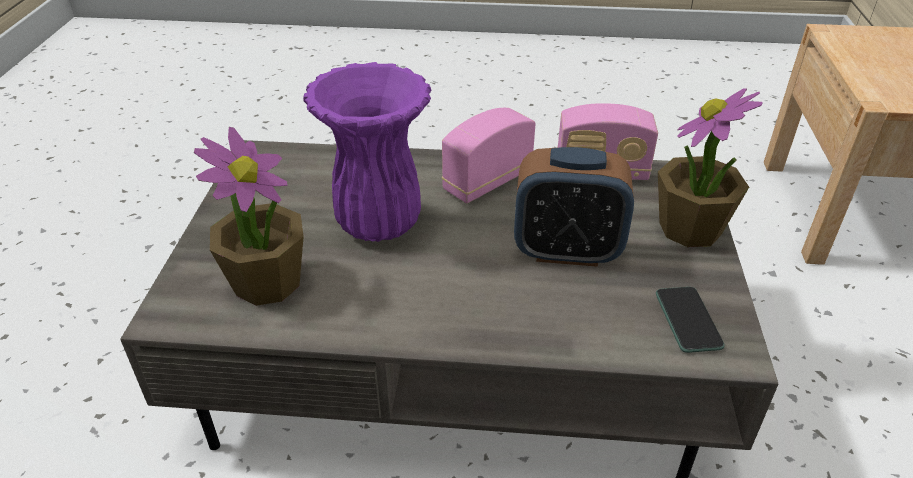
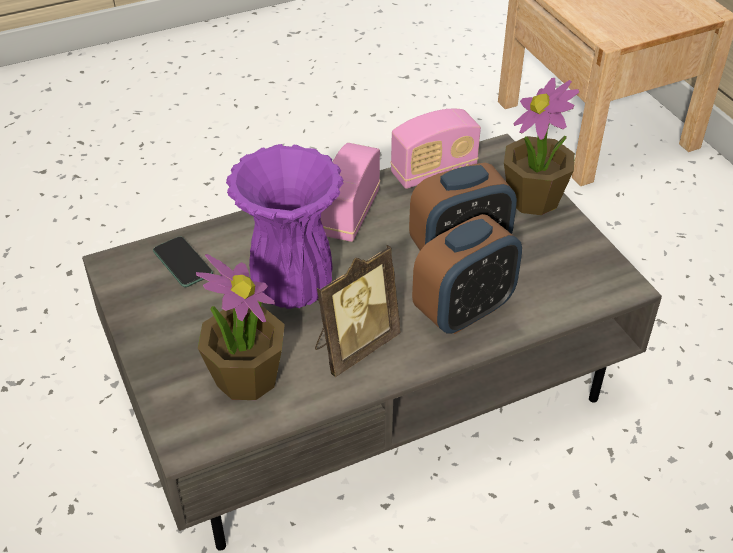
camera: 30 degrees left, 5 degrees up
phone [656,287,725,353] -> phone moved to [153,236,213,287]
none -> picture frame [315,245,400,377]
none -> alarm clock [412,214,522,334]

